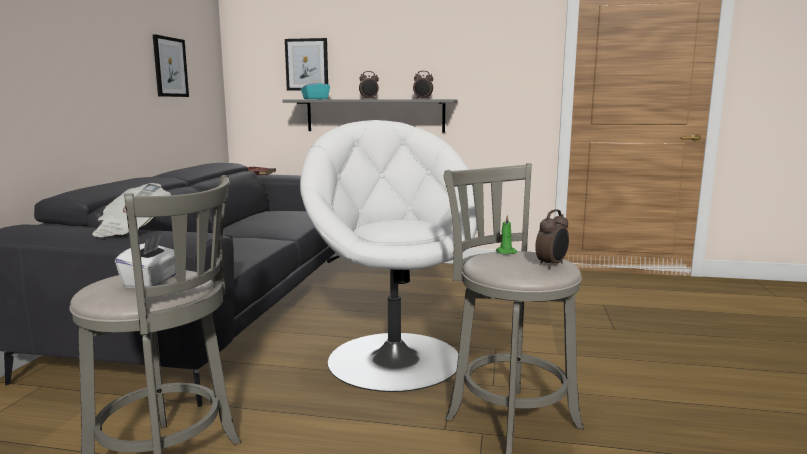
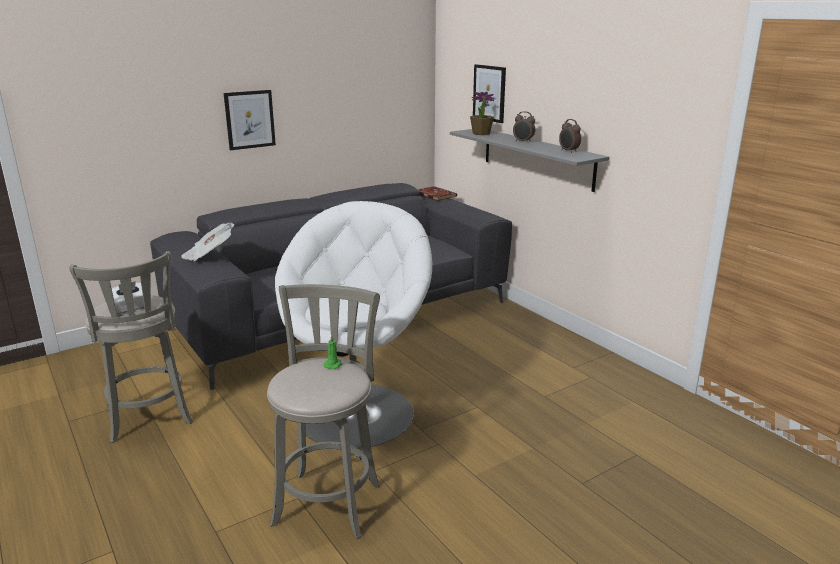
camera: 45 degrees right, 10 degrees up
picture [153,34,189,97] -> picture moved to [224,90,276,150]
turquoise tissue box [301,79,330,99] -> potted plant [470,92,494,135]
alarm clock [535,209,569,268] -> none

